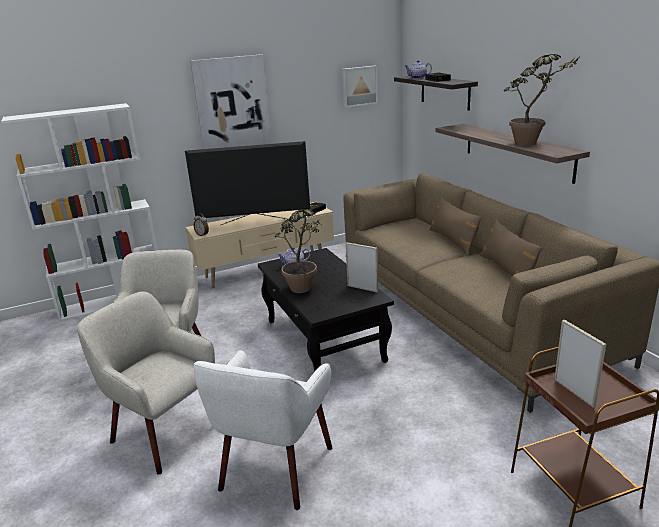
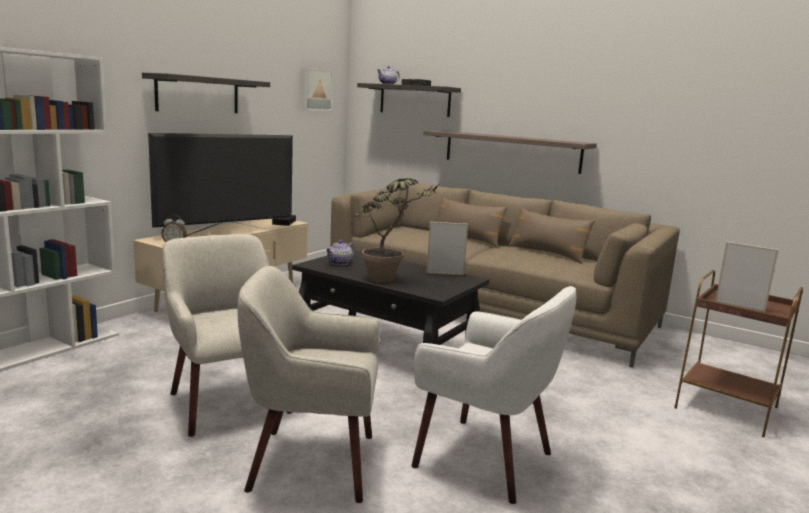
camera: 35 degrees left, 10 degrees down
picture [190,54,271,149] -> shelf [142,73,270,113]
white armchair [194,350,332,510] -> white armchair turned 45 degrees counterclockwise [411,286,576,504]
potted plant [504,54,580,146] -> none

